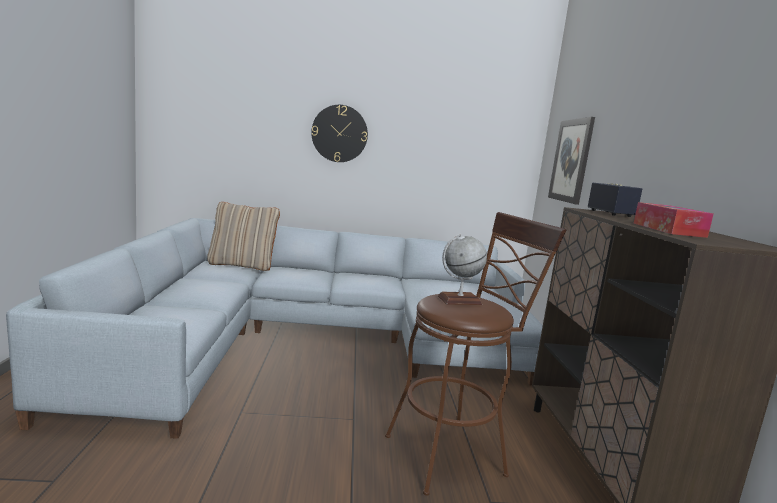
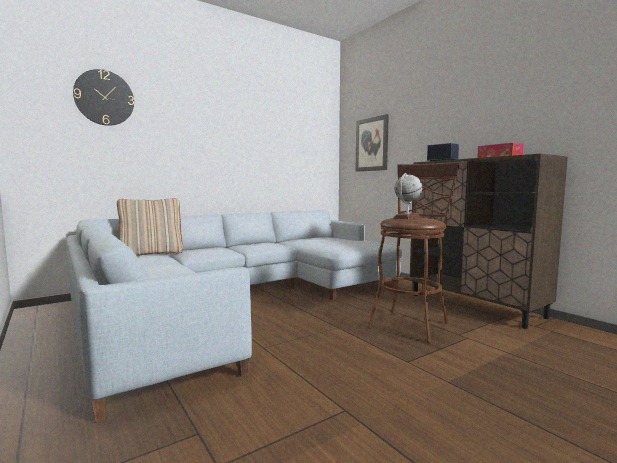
camera: 30 degrees left, 5 degrees down
wall clock [311,105,368,162] -> wall clock moved to [73,69,134,126]

